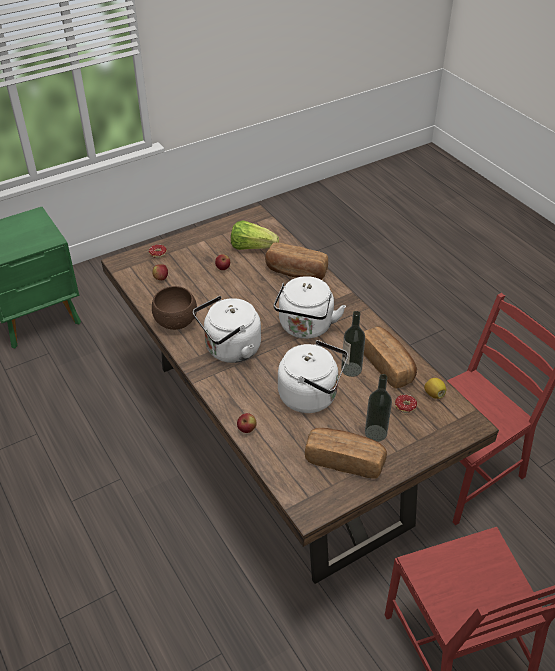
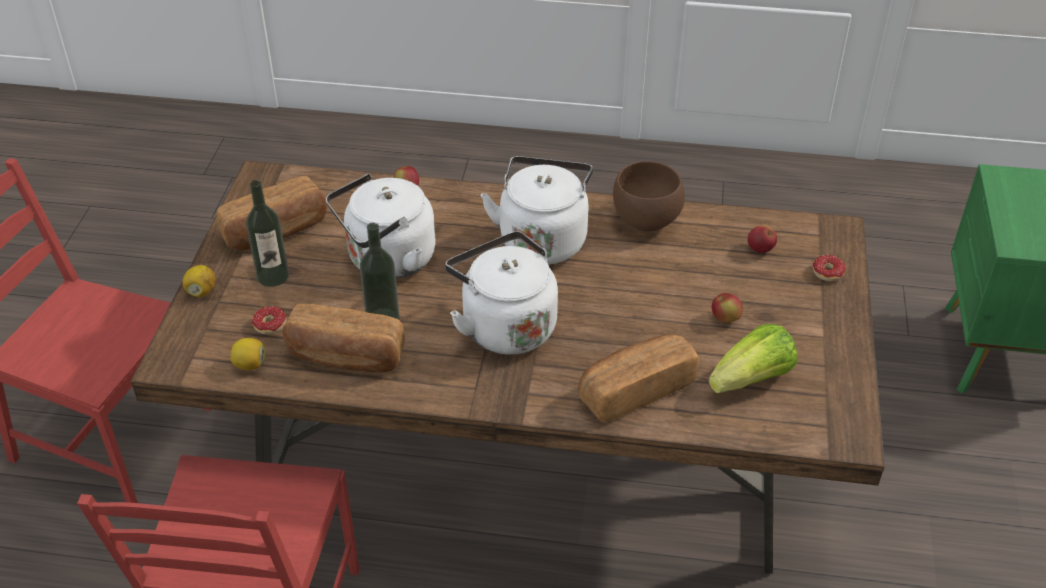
camera: 130 degrees right, 0 degrees up
none -> lemon [182,265,215,297]

